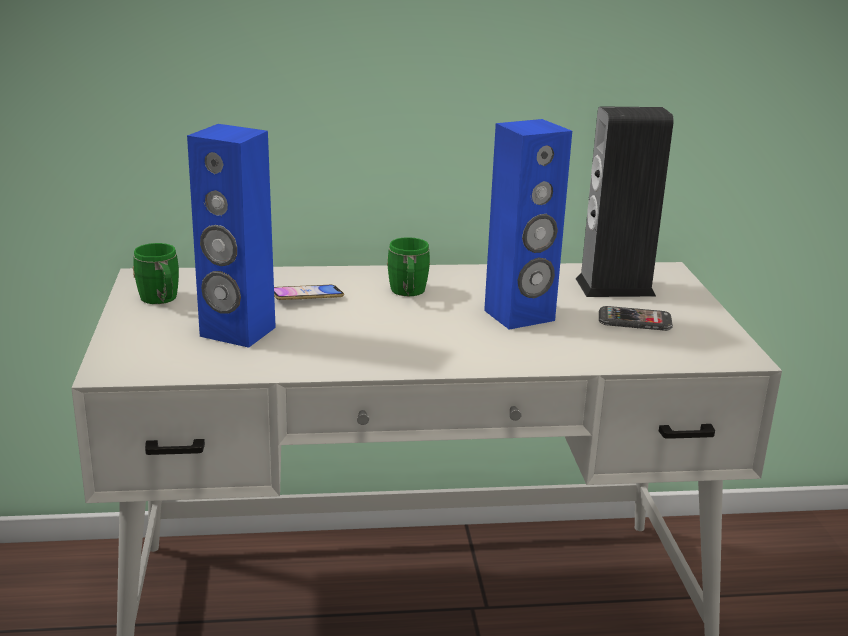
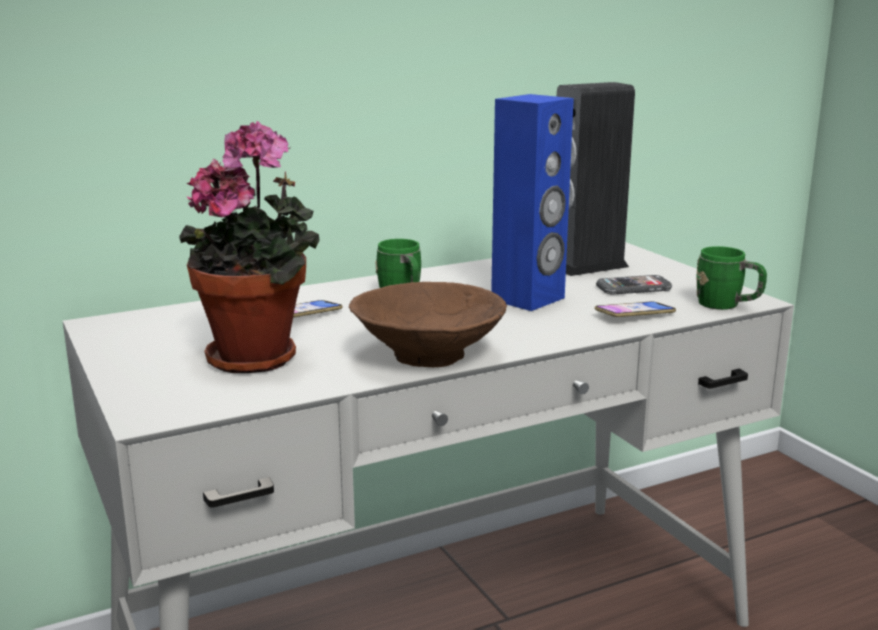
camera: 20 degrees left, 5 degrees down
green mug [132,243,179,304] -> green mug moved to [696,246,767,310]
blue speaker [187,124,276,348] -> potted plant [179,121,320,373]
none -> brown bowl [349,282,507,367]
none -> phone [595,302,676,317]

